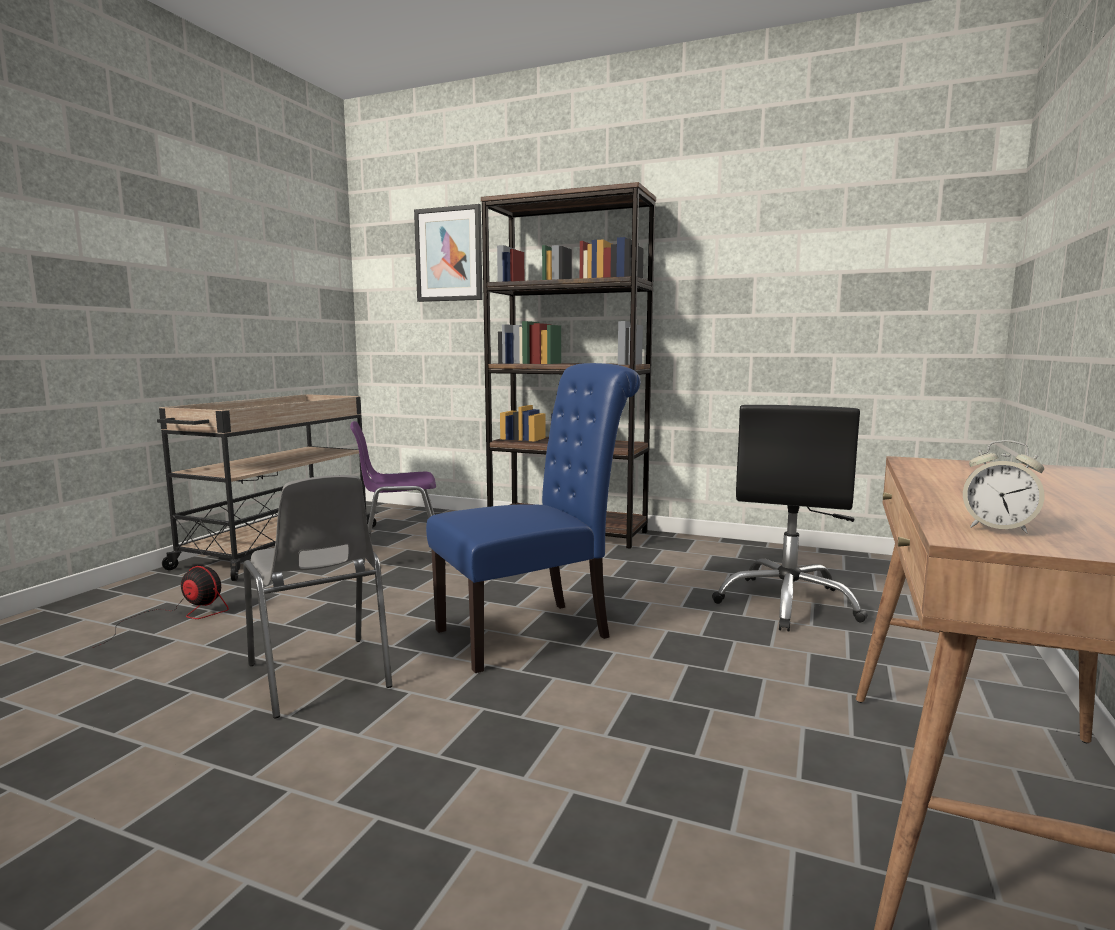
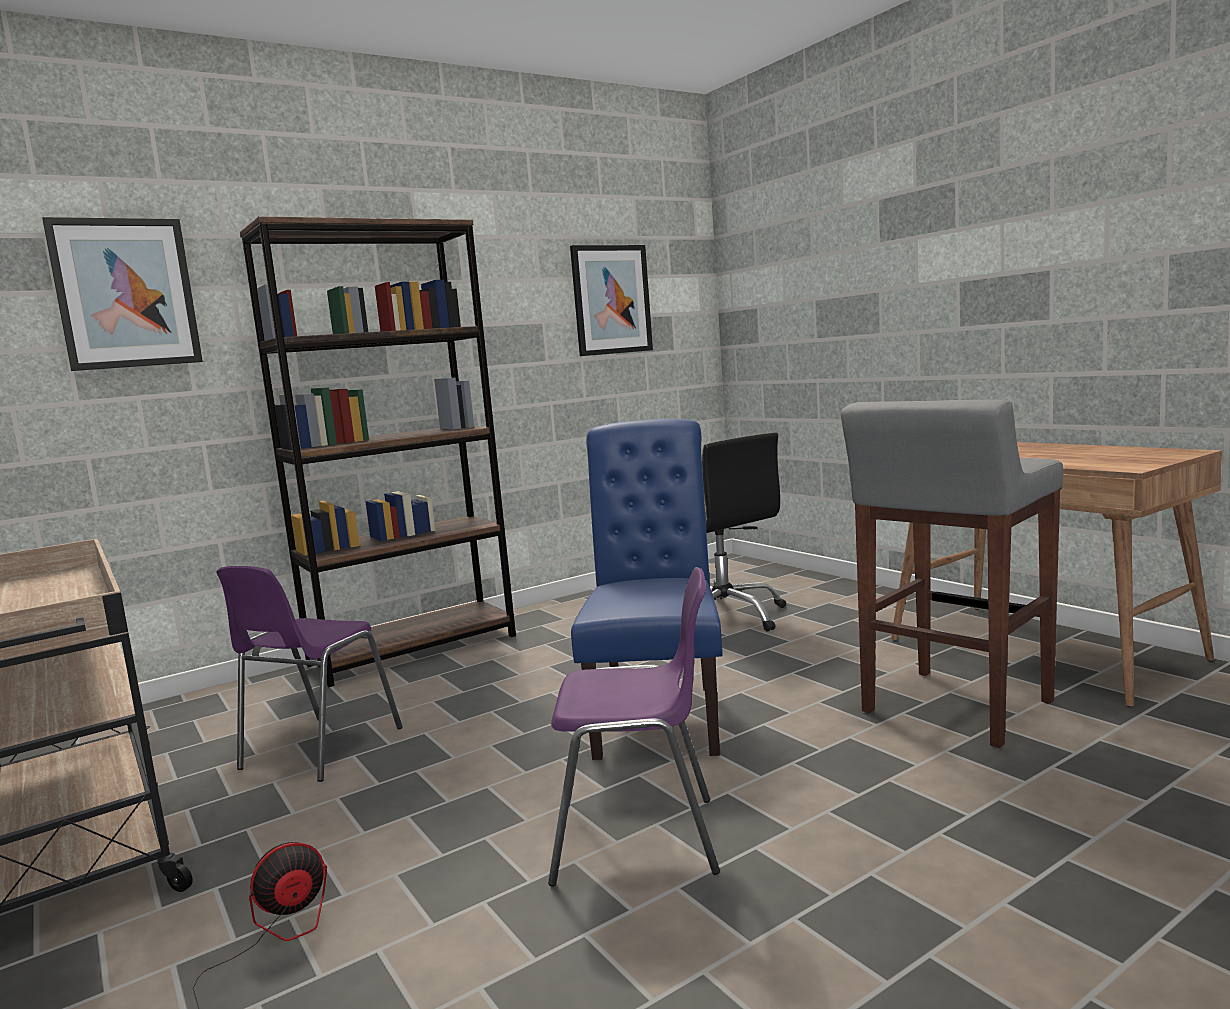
camera: 55 degrees left, 0 degrees up
grey chair [243,475,393,718] -> purple chair [548,567,720,886]
alarm clock [963,440,1044,534] -> none
none -> picture [570,245,653,356]
none -> grey stool [841,400,1063,748]

